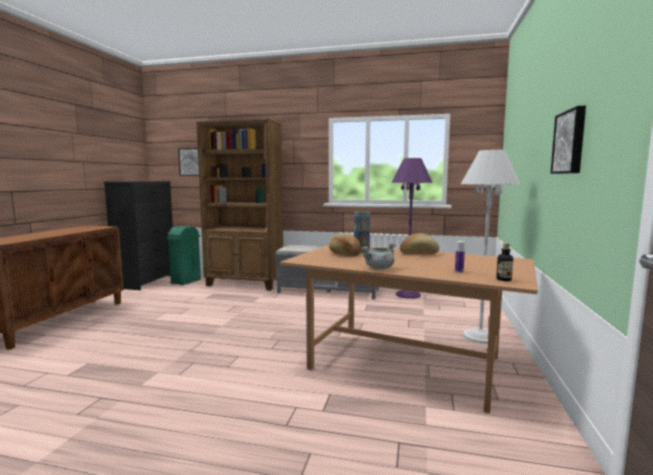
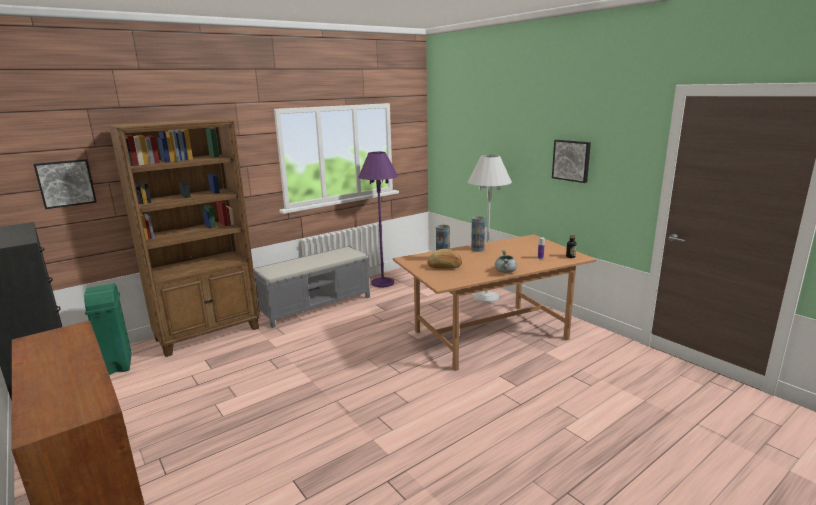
camera: 50 degrees left, 10 degrees up
bread [400,233,439,254] -> vase [471,216,485,252]

